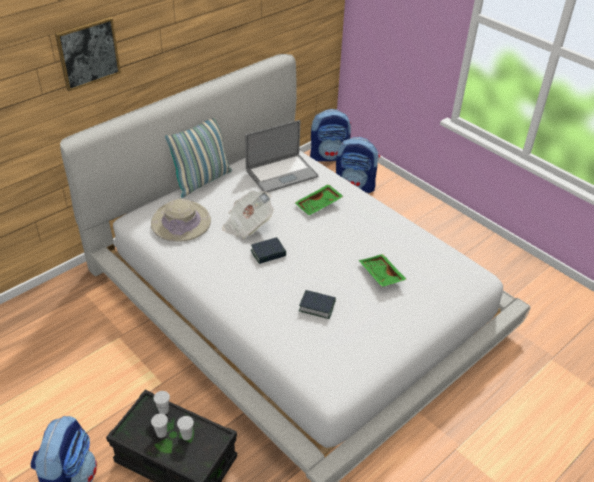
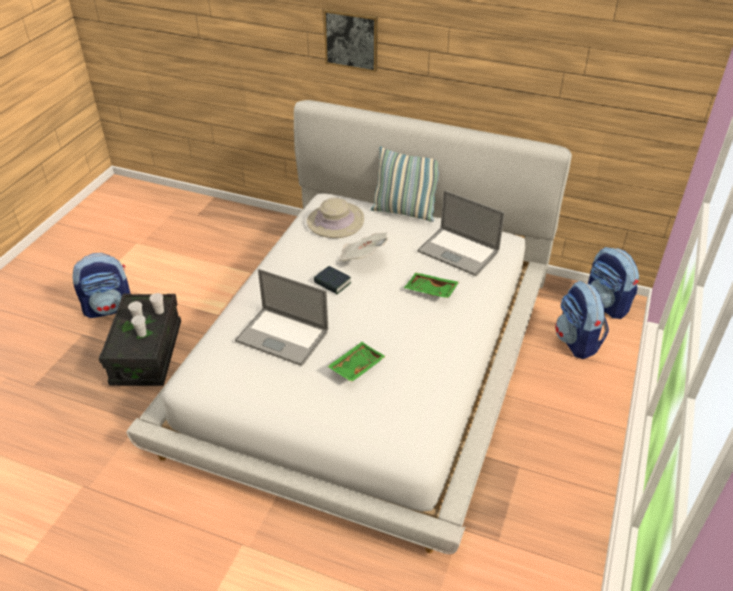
camera: 65 degrees right, 0 degrees up
book [299,290,336,319] -> laptop [235,269,328,366]

